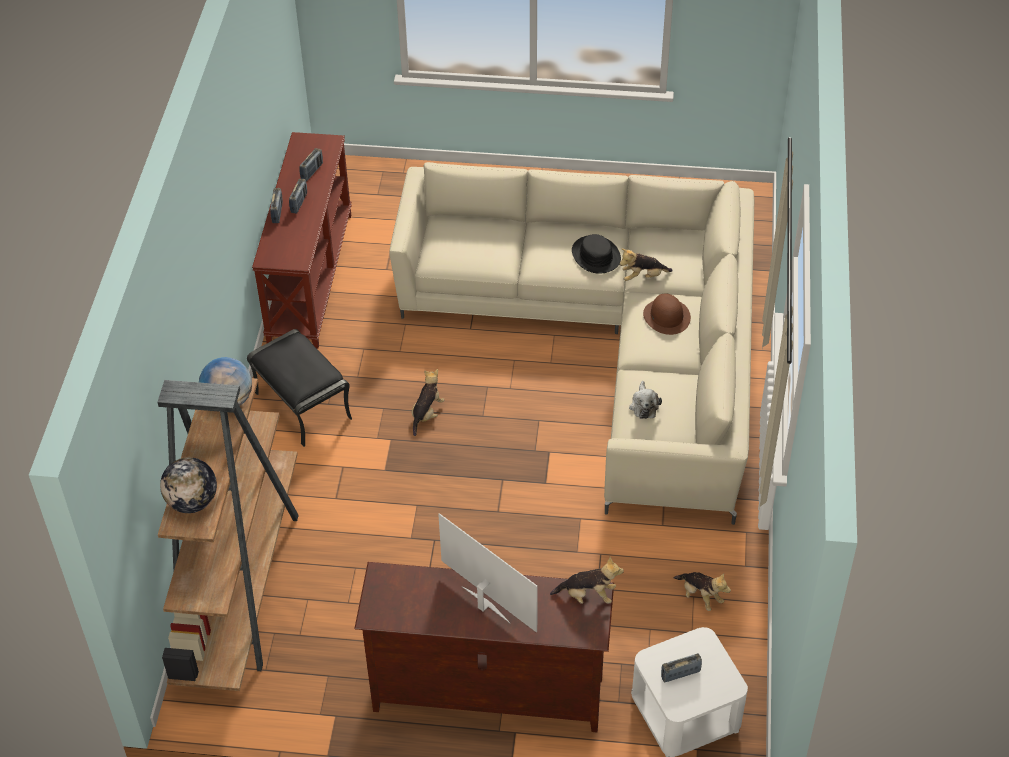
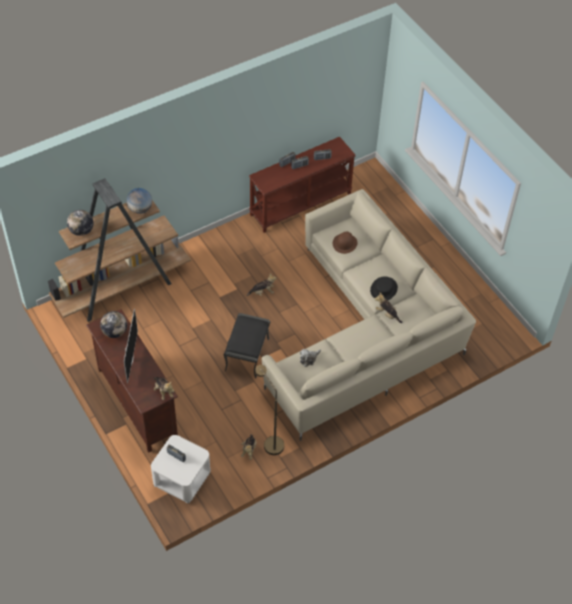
camera: 50 degrees right, 5 degrees up
black ottoman [247,329,352,447] -> black ottoman moved to [224,313,270,378]
brown hat [643,293,691,335] -> brown hat moved to [333,232,358,254]
none -> globe [100,311,127,338]
none -> brown floor lamp [255,365,284,455]

